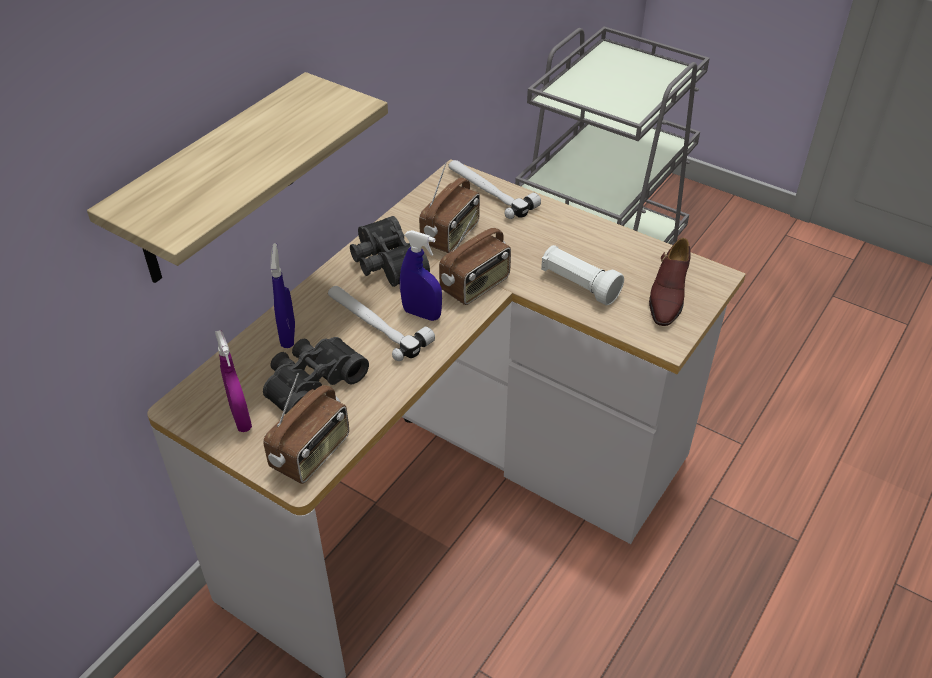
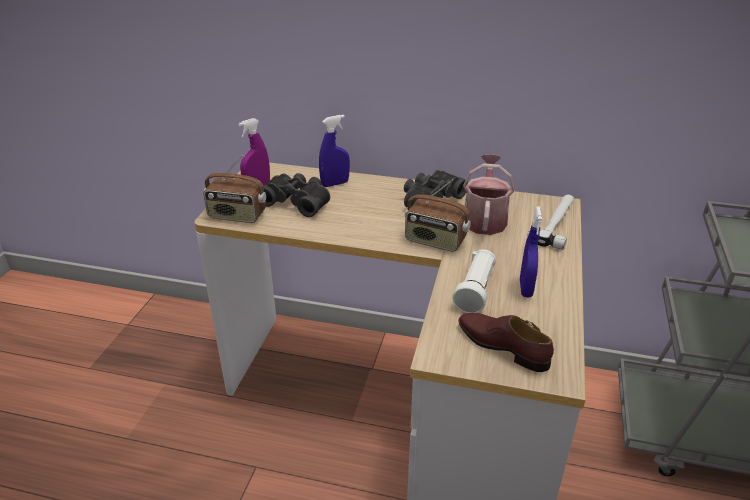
camera: 70 degrees right, 10 degrees down
shelf [87,72,388,283] -> none
hammer [328,286,435,361] -> none
blue spray bottle [400,230,442,321] -> blue spray bottle moved to [520,206,542,298]
radio [419,163,480,253] -> watering can [463,154,515,235]
brown shoe [649,238,691,326] -> brown shoe turned 45 degrees clockwise [458,313,554,372]

